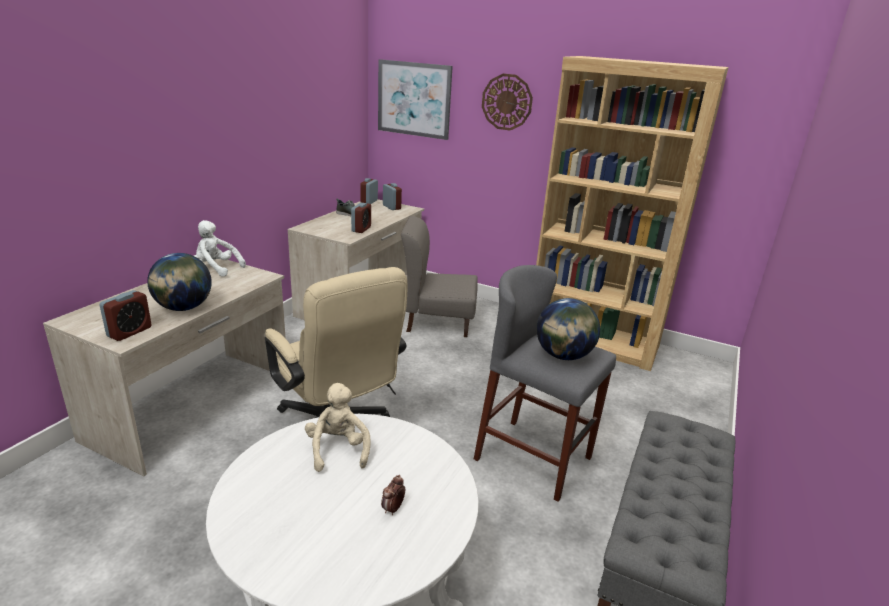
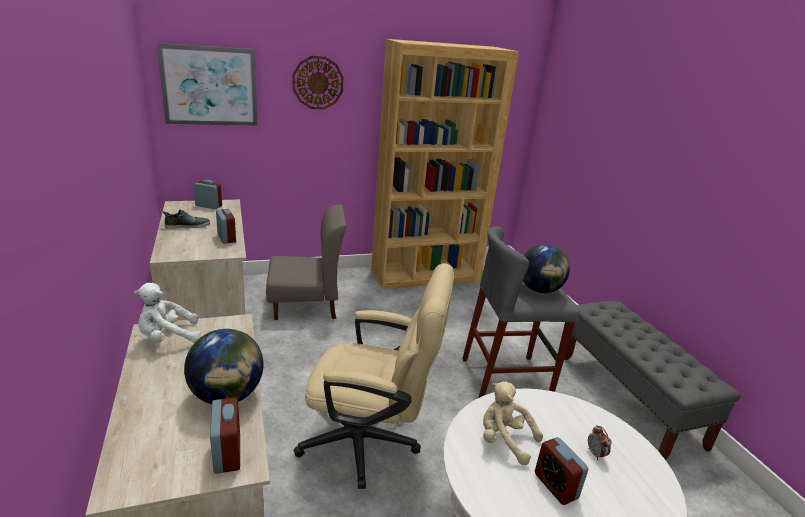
camera: 45 degrees left, 0 degrees up
alarm clock [360,178,378,204] -> alarm clock moved to [535,437,588,505]
grey chair [401,216,478,337] -> grey chair turned 150 degrees counterclockwise [266,204,346,320]

